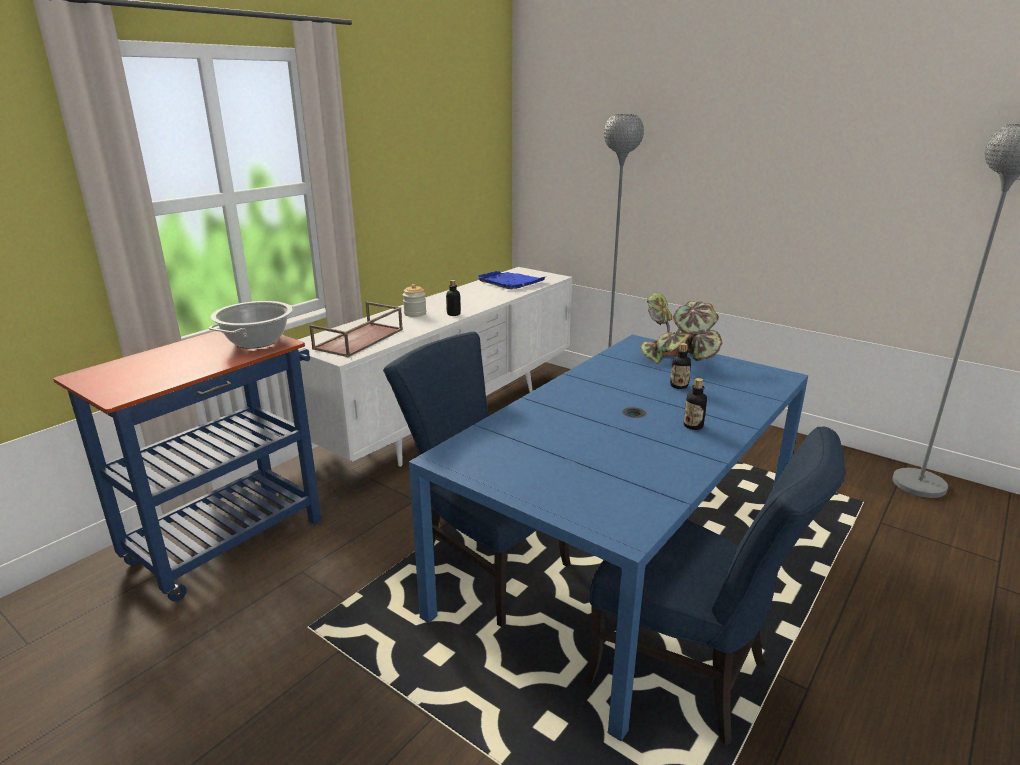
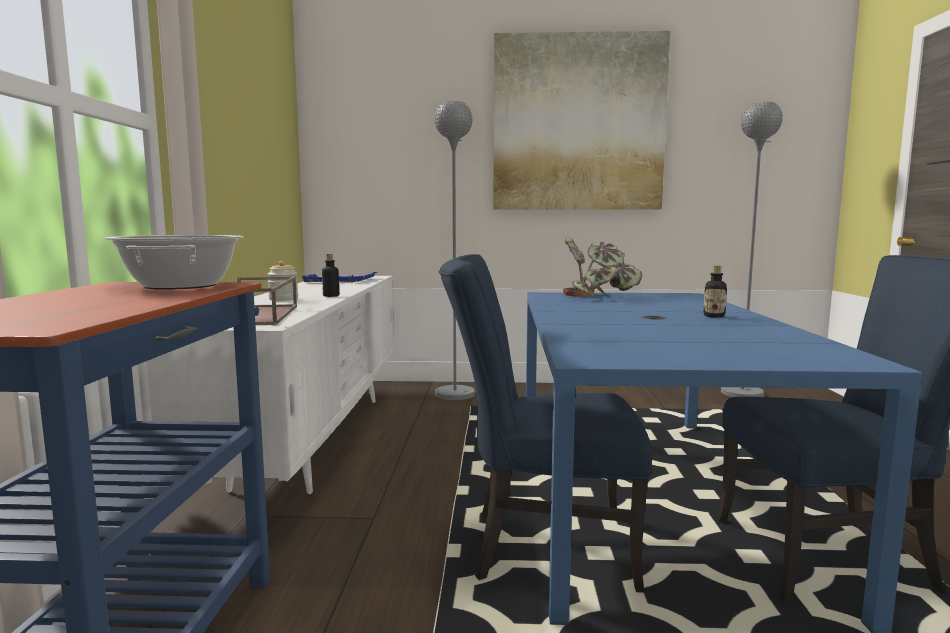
camera: 35 degrees left, 15 degrees down
bottle [670,343,691,389] -> none
none -> picture [493,31,670,210]

